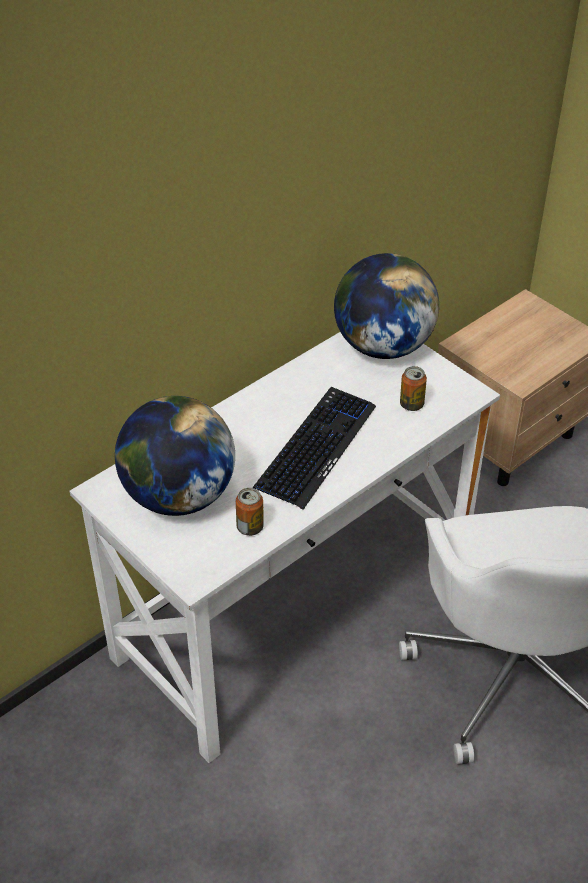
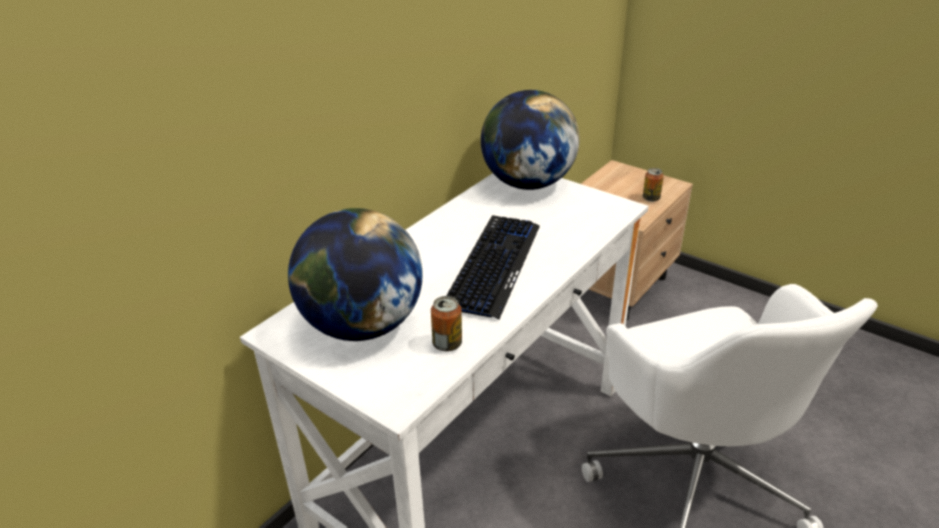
camera: 10 degrees left, 10 degrees down
can [400,366,427,411] -> can moved to [643,168,664,202]

